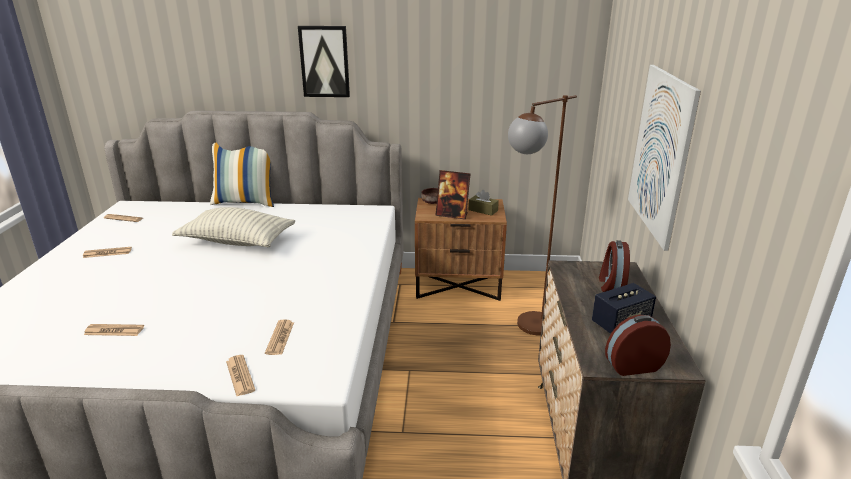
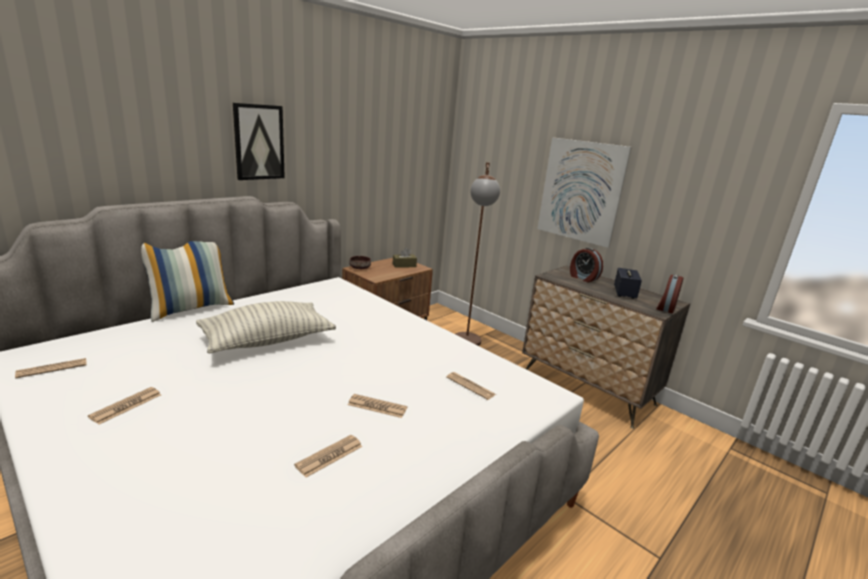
camera: 50 degrees left, 5 degrees down
newspaper [226,355,255,396] -> newspaper moved to [348,394,407,418]
picture frame [435,170,471,220] -> none

